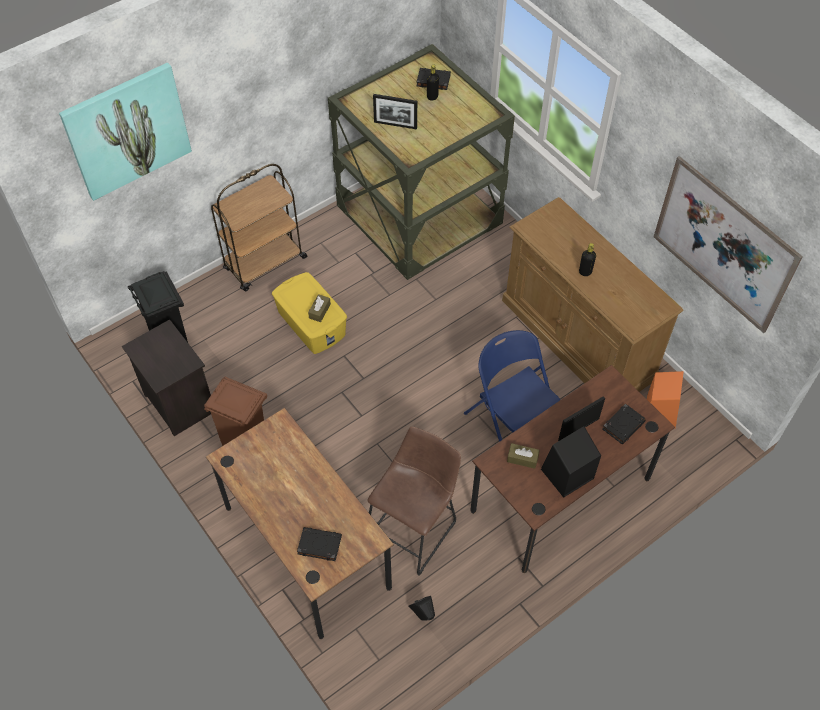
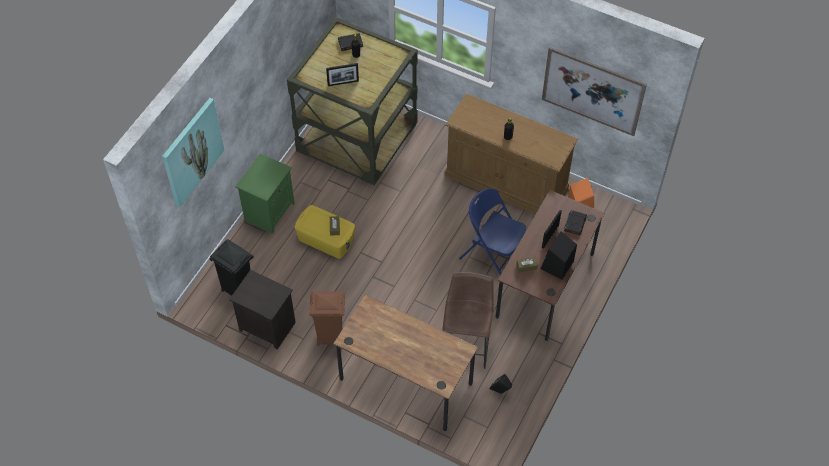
camera: 25 degrees left, 0 degrees up
brown cart [211,164,307,291] -> green nightstand [235,154,295,234]
black book [297,527,342,561] -> none

